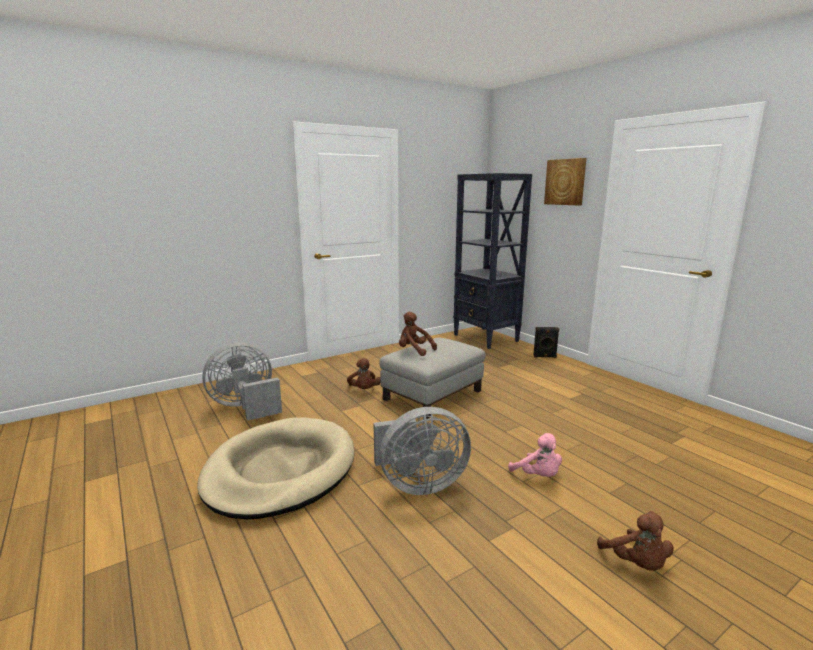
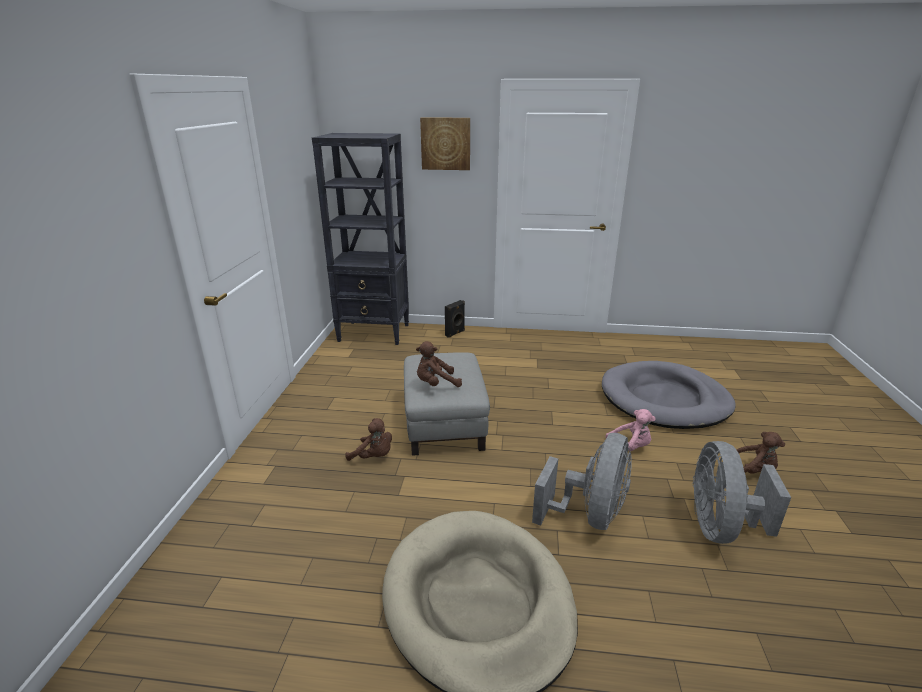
camera: 50 degrees left, 10 degrees up
grey fan [202,342,282,421] -> grey fan moved to [693,441,791,544]
none -> grey dog bed [602,361,736,429]

